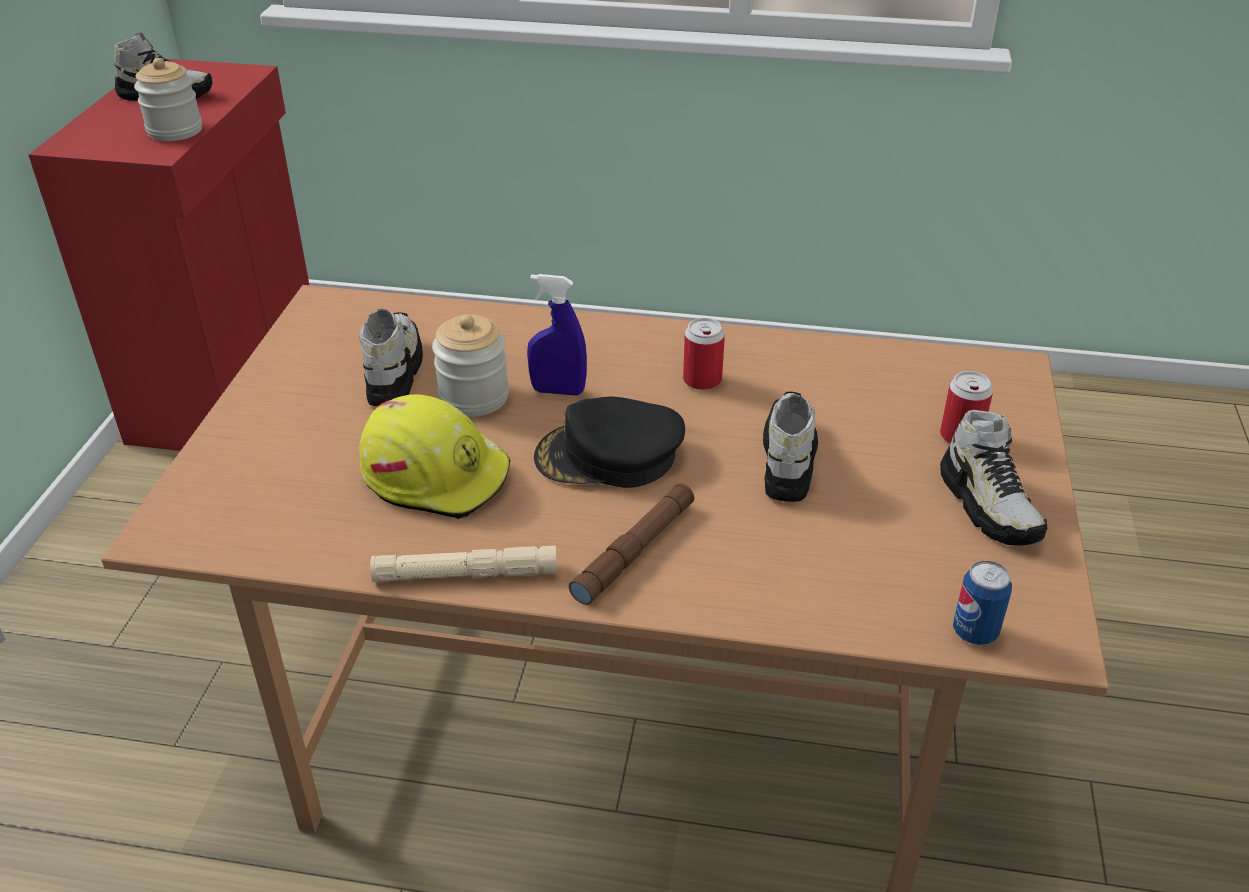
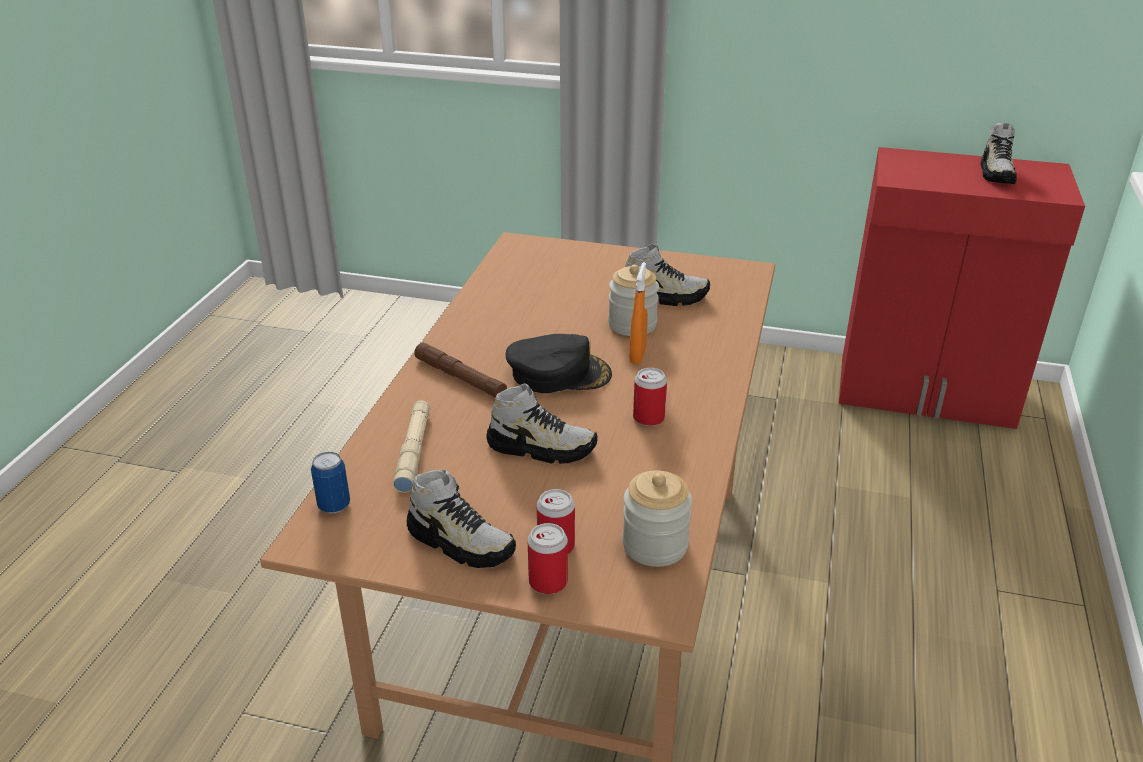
camera: 95 degrees right, 5 degrees down
jar [134,58,202,141] -> jar moved to [622,470,692,567]
yellow hard hat [359,394,511,519] -> none
beige flashlight [370,546,557,582] -> beige flashlight moved to [393,400,430,493]
blue spray bottle [527,274,587,396] -> orange spray bottle [630,262,648,364]
black cap [534,397,685,488] -> black cap turned 90 degrees clockwise [506,334,612,393]
shoe [940,410,1047,546] -> shoe turned 135 degrees counterclockwise [407,469,516,568]
none -> can [527,523,568,594]

